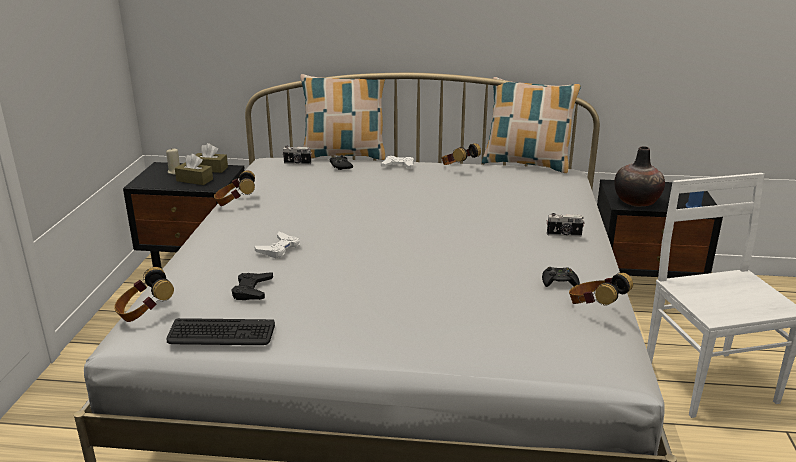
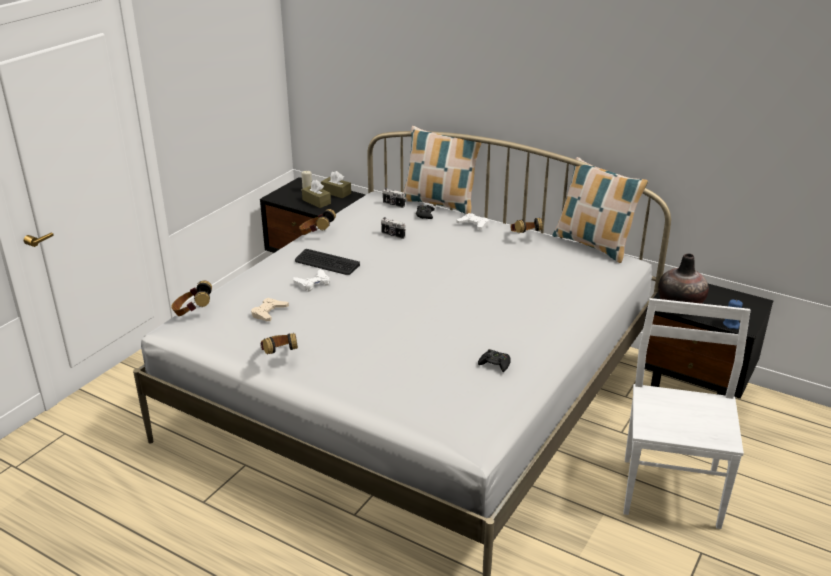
camera: 25 degrees right, 5 degrees up
keyboard [167,318,275,345] -> keyboard moved to [295,249,360,275]
black game controller [231,272,273,300] -> beige game controller [251,298,289,321]
camera [547,213,585,237] -> camera moved to [381,217,406,239]
headphones [569,272,633,306] -> headphones moved to [260,333,298,354]

